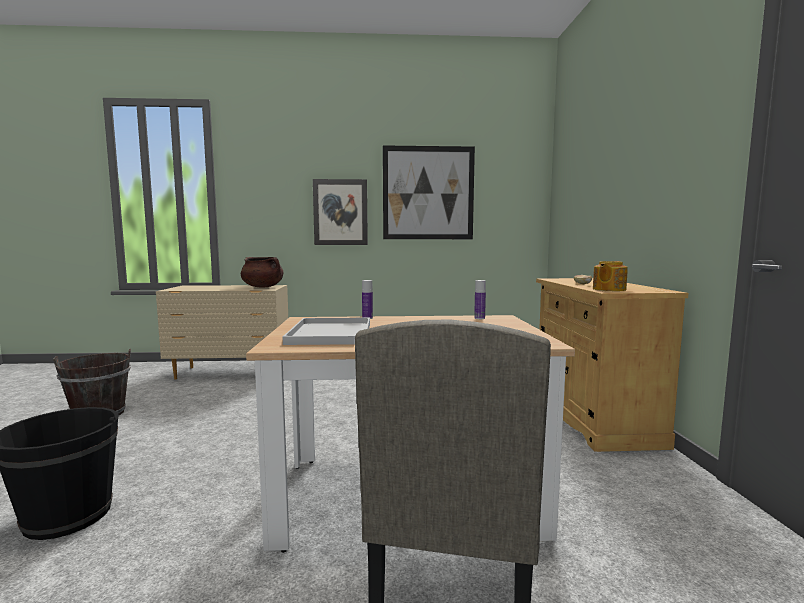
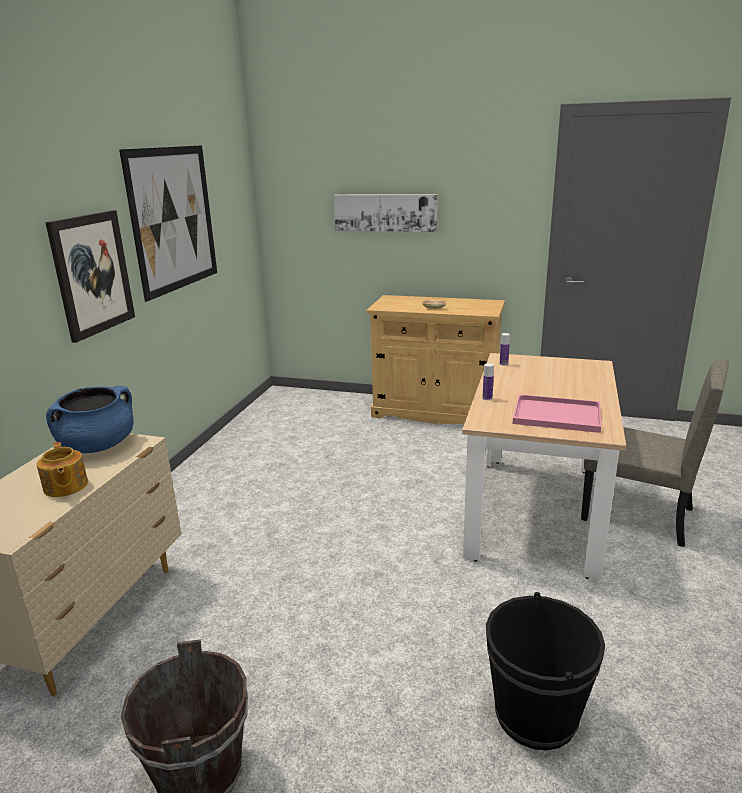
camera: 70 degrees left, 15 degrees up
brown cooking pot [241,257,284,287] -> blue cooking pot [46,386,134,453]
white tray [283,318,370,345] -> pink tray [513,394,601,433]
teapot [593,261,628,291] -> teapot moved to [37,442,88,497]
none -> picture [334,194,438,232]

